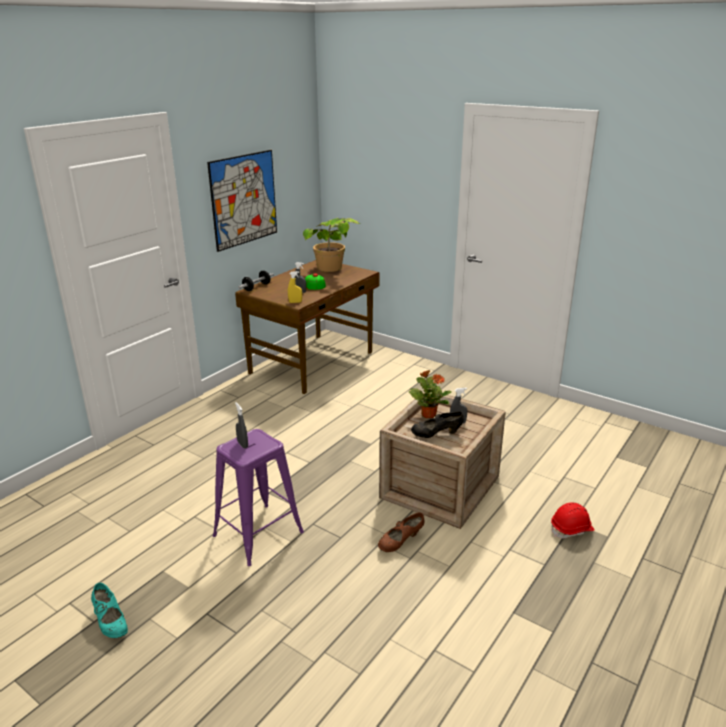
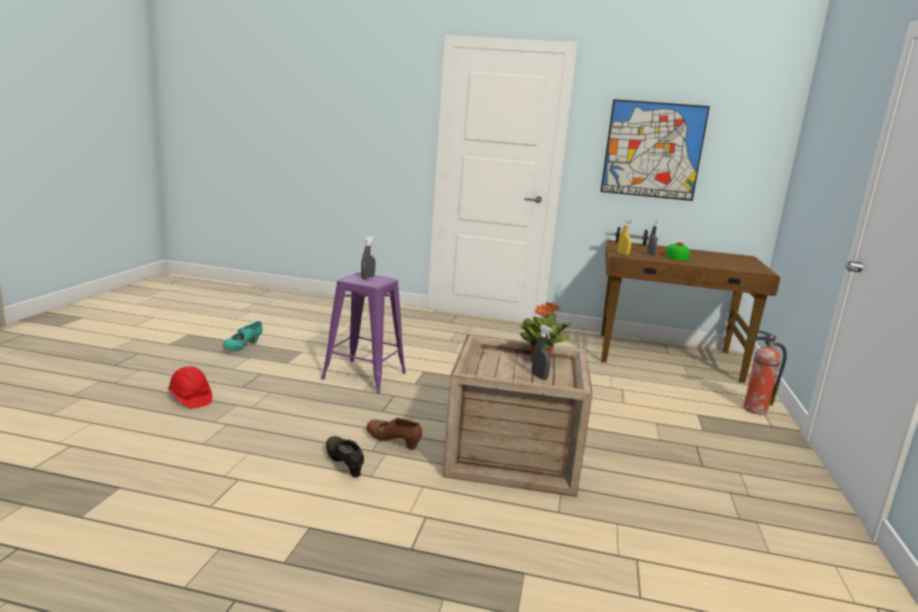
camera: 65 degrees right, 10 degrees down
potted plant [303,218,360,272] -> none
black shoe [411,411,464,438] -> black shoe moved to [326,436,364,478]
red hard hat [551,503,595,538] -> red hard hat moved to [168,366,212,409]
none -> fire extinguisher [743,329,787,415]

